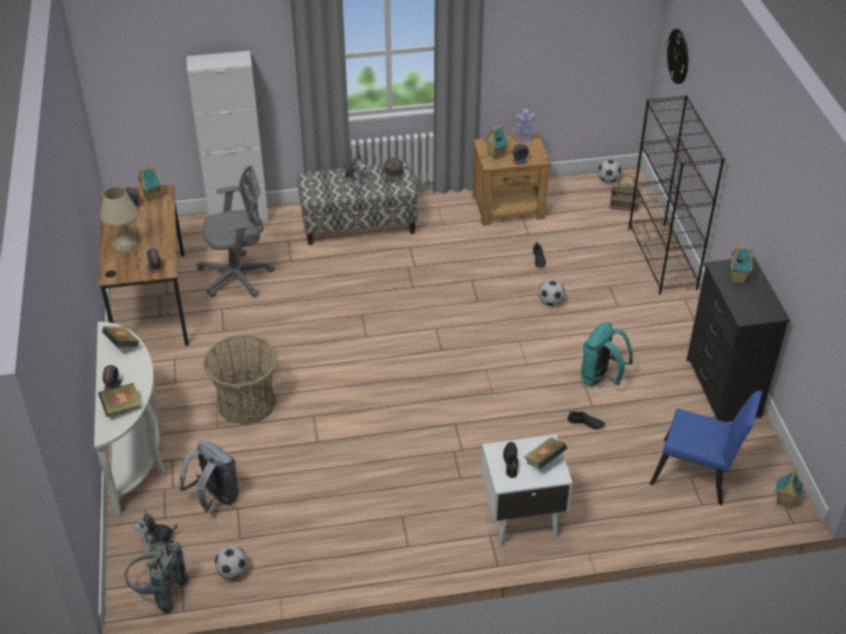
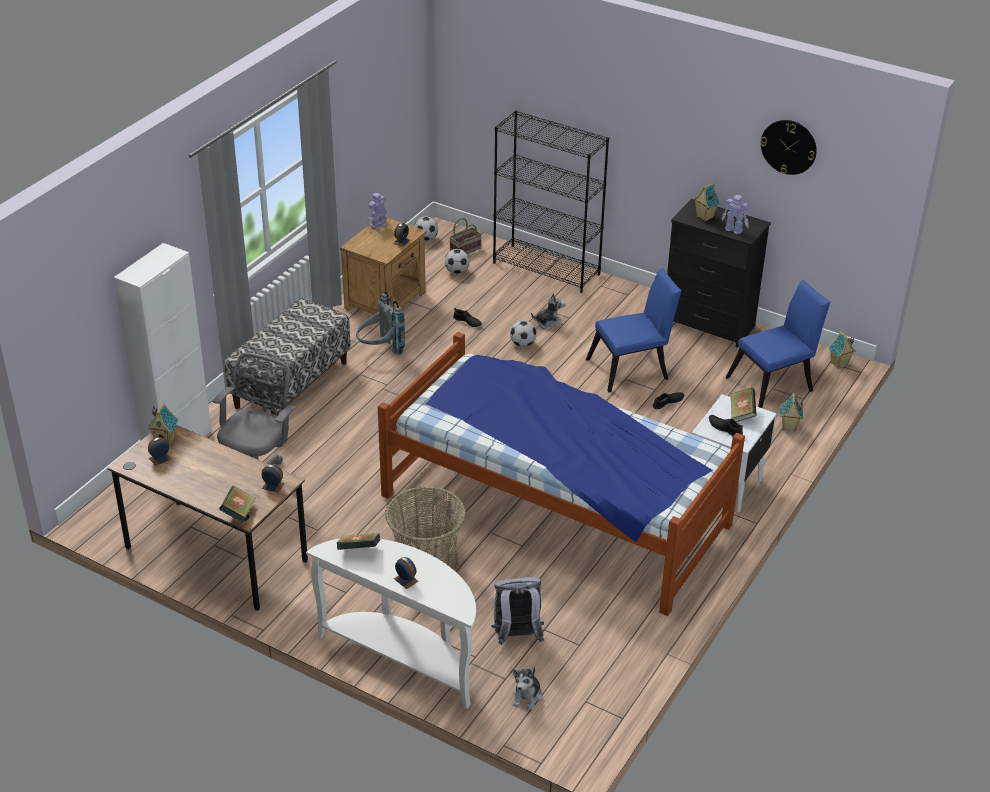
camera: 50 degrees left, 5 degrees down
book [98,383,142,417] -> book moved to [219,486,256,522]
beige table lamp [100,186,138,251] -> none
grey backpack [125,540,190,613] -> grey backpack moved to [356,291,405,355]
football [215,546,248,579] -> football moved to [445,249,470,274]
plush toy [343,154,370,189] -> plush toy moved to [531,293,565,330]
green cap [384,157,403,182] -> none
toy house [484,125,509,160] -> toy house moved to [780,393,803,432]
turquoise backpack [581,322,633,386] -> blue chair [586,268,681,392]
wall clock [666,29,688,84] -> wall clock moved to [760,120,817,175]
none -> bed [378,332,745,616]
none -> toy robot [722,195,749,234]

